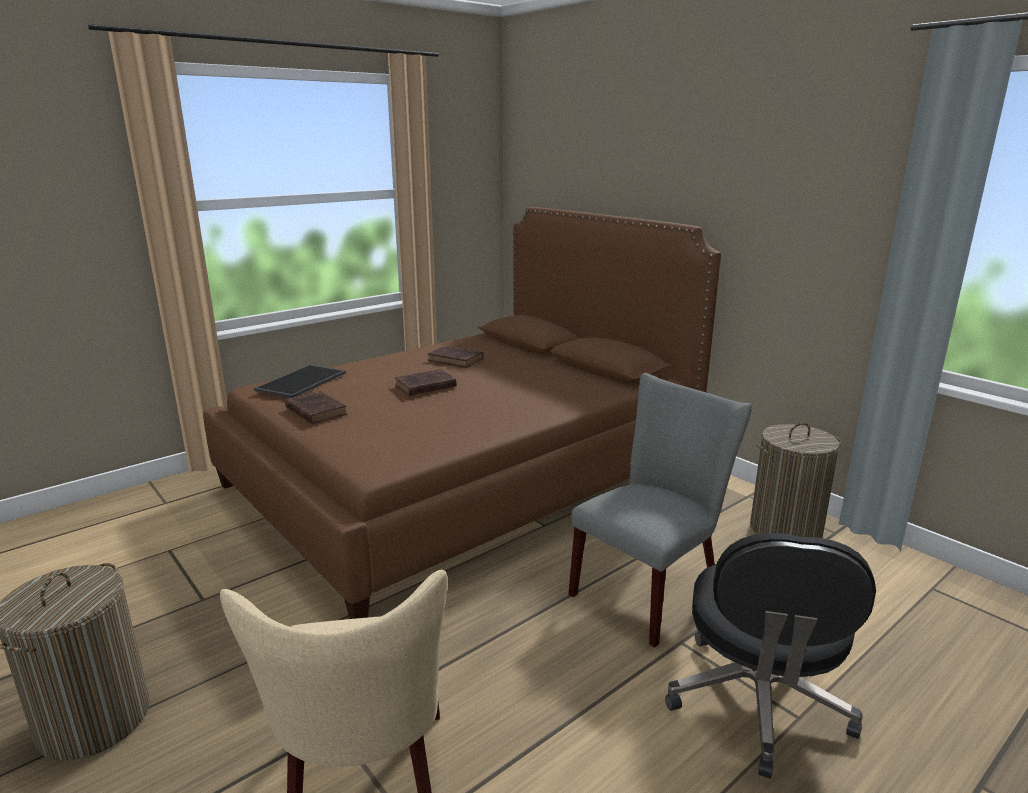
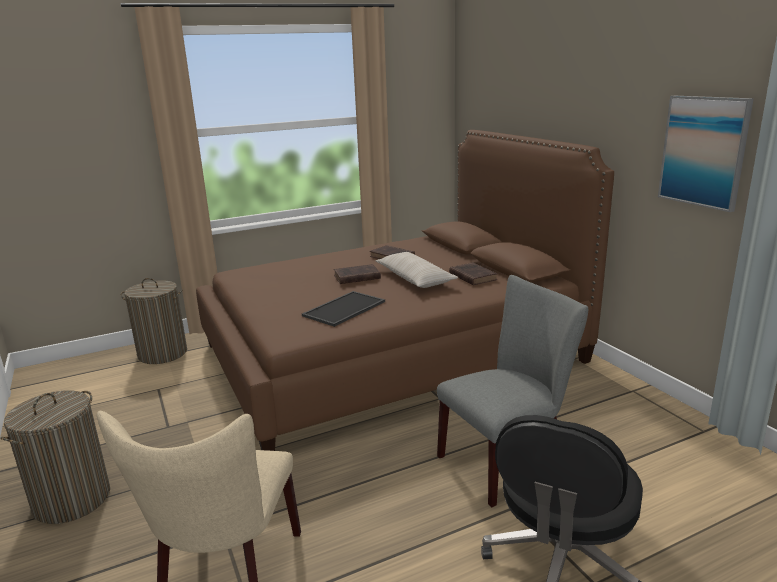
camera: 15 degrees right, 0 degrees up
tray [254,365,346,398] -> tray moved to [302,291,385,327]
brown book [285,391,348,424] -> brown book moved to [449,262,497,285]
laundry basket [750,423,841,538] -> laundry basket moved to [121,278,187,364]
none -> beige pillow [376,252,458,288]
none -> picture [658,96,754,212]

